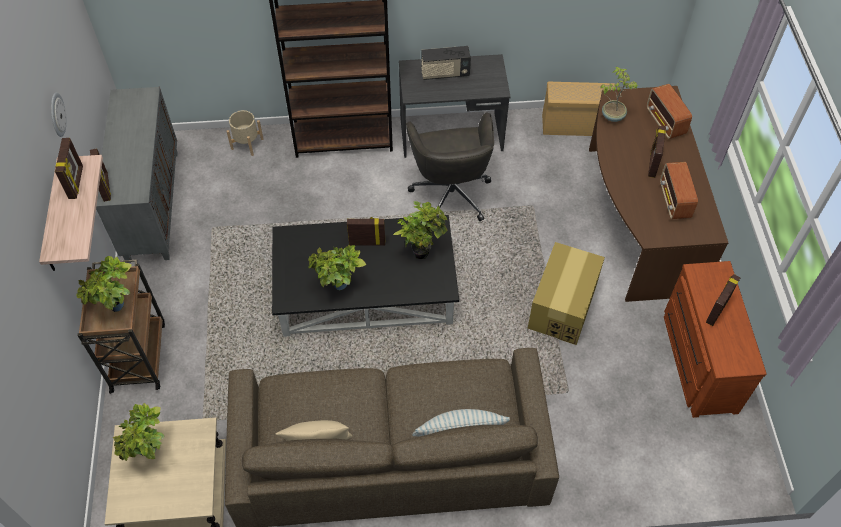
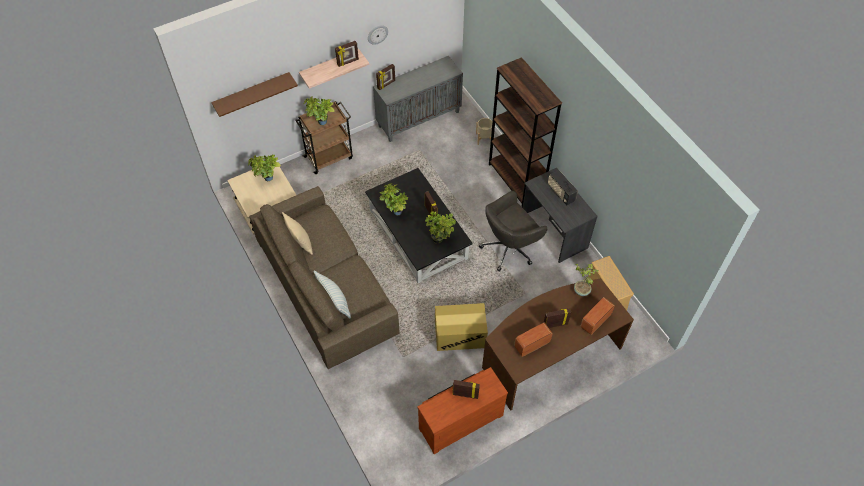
camera: 65 degrees right, 0 degrees up
none -> brown shelf [211,72,298,117]

